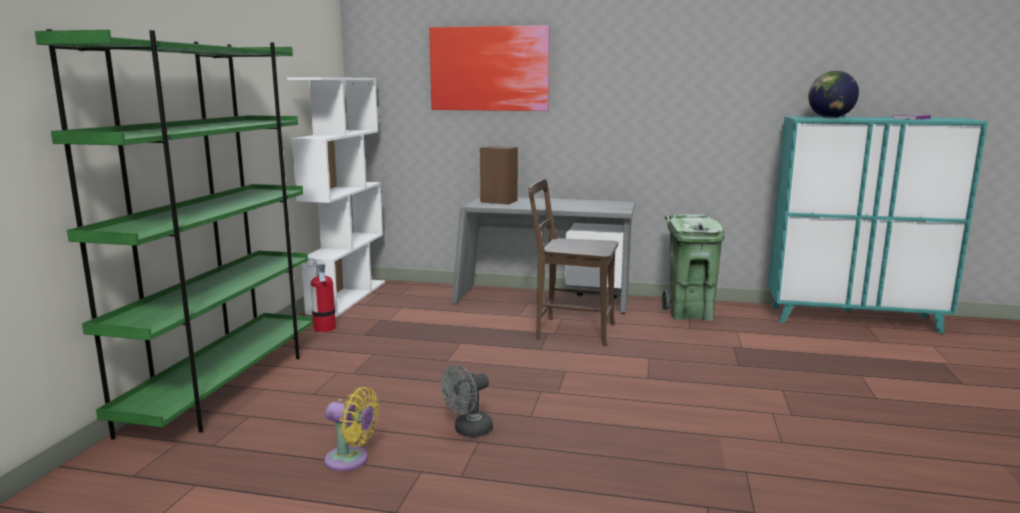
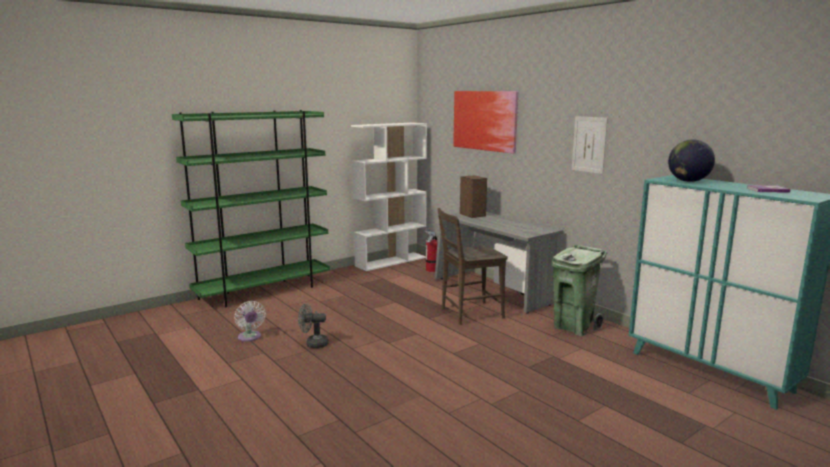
camera: 40 degrees right, 0 degrees up
fire extinguisher [306,258,336,332] -> fire extinguisher moved to [425,228,438,272]
yellow fan [324,387,379,471] -> white fan [234,301,266,342]
brown chair [528,179,618,346] -> brown chair turned 75 degrees counterclockwise [437,208,508,325]
none -> picture [572,116,608,174]

